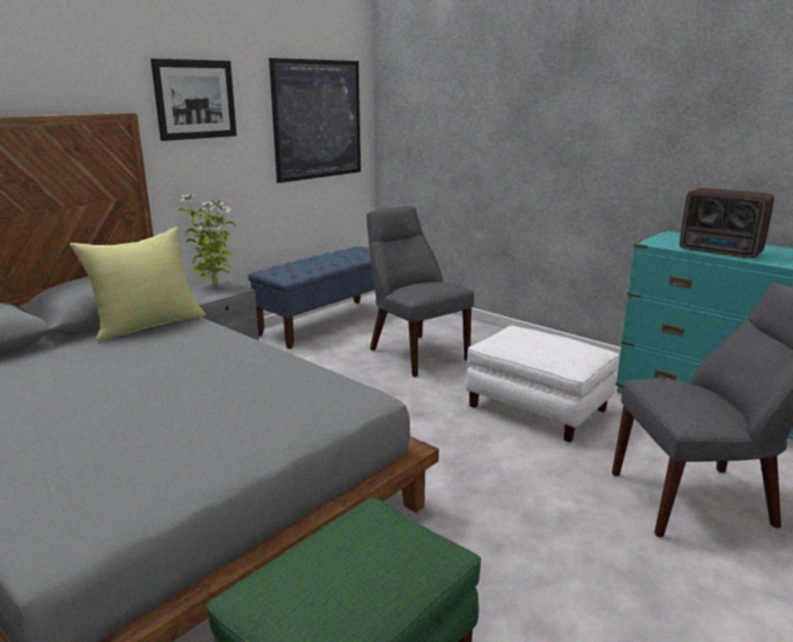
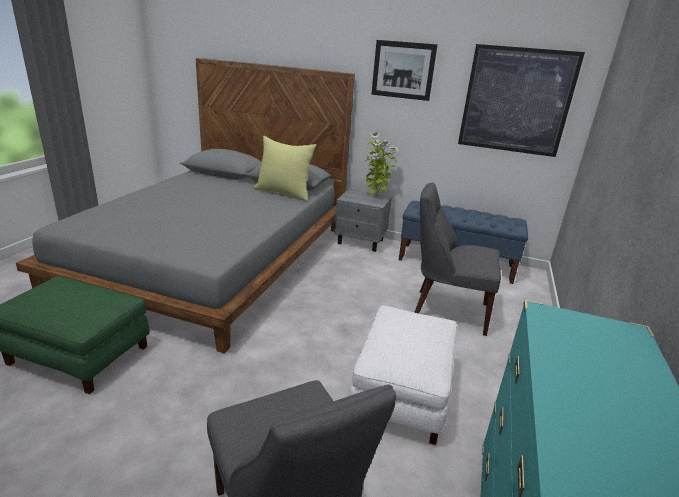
camera: 65 degrees right, 5 degrees up
grey chair [367,207,474,377] -> grey chair turned 105 degrees counterclockwise [414,183,501,336]
radio [680,188,774,258] -> none

